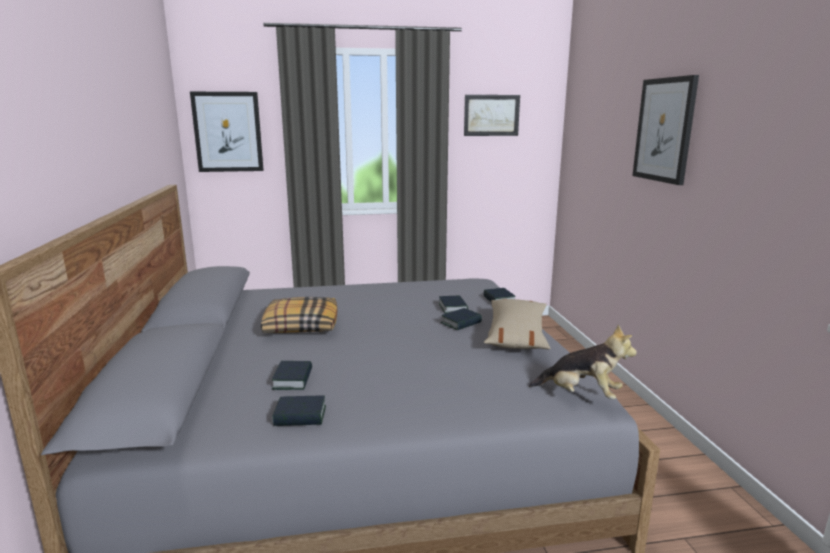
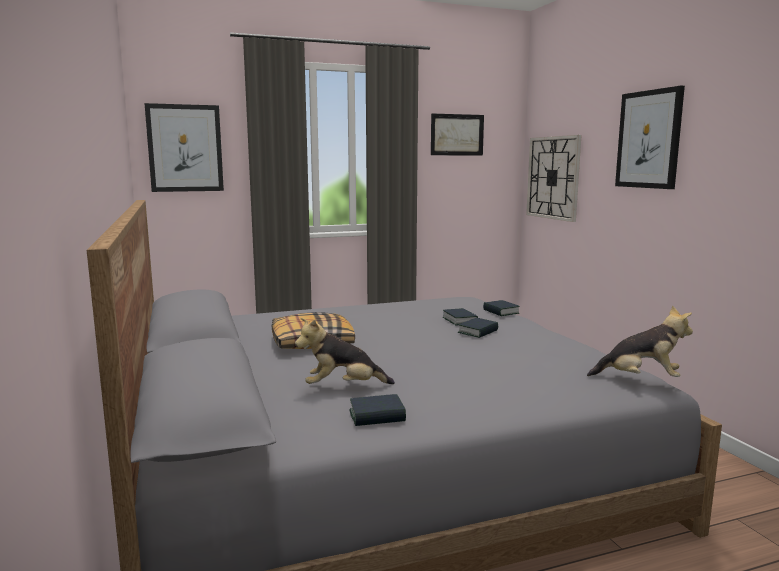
camera: 10 degrees left, 5 degrees down
book [272,361,312,390] -> plush toy [295,318,395,384]
beige pillow [484,299,550,349] -> none
none -> wall clock [526,135,581,222]

